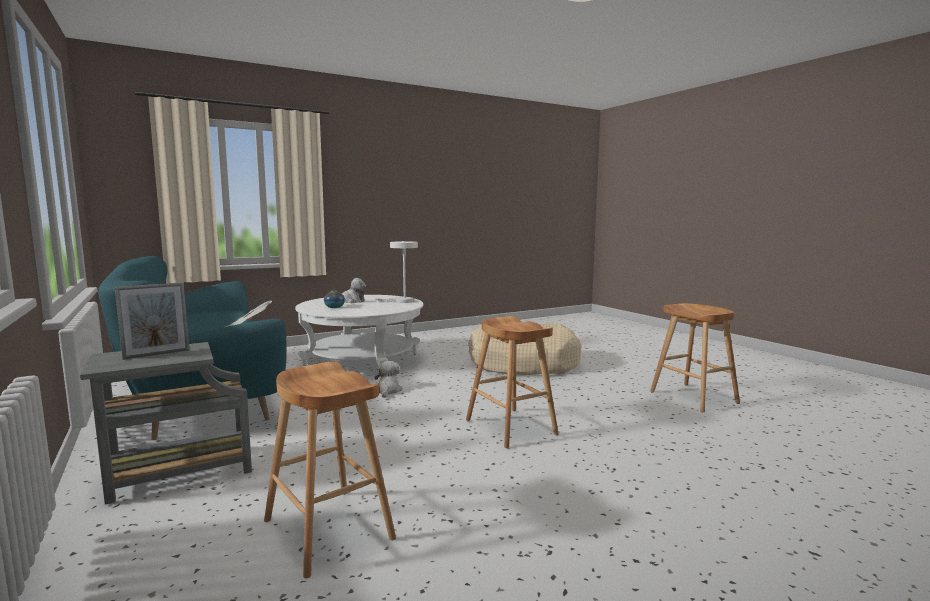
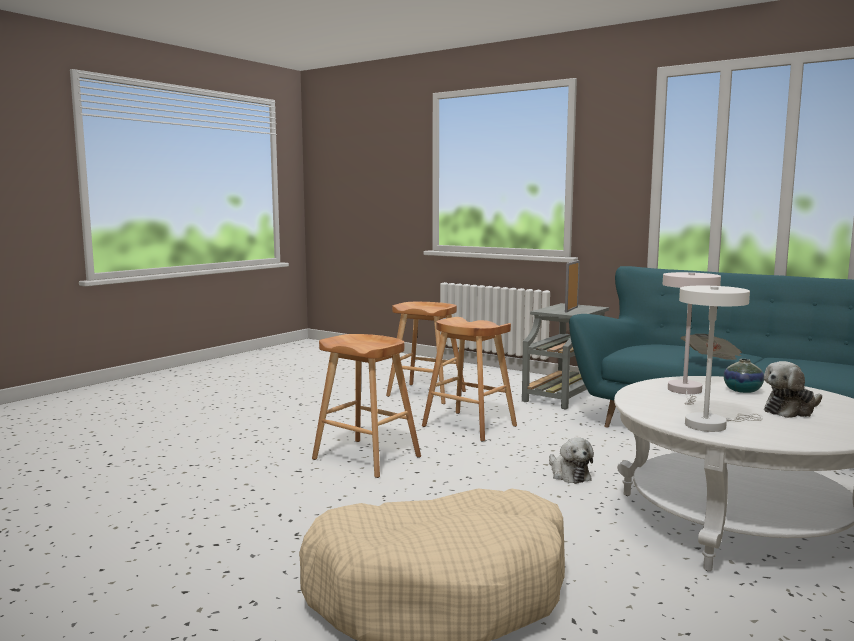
camera: 155 degrees right, 0 degrees up
brown stool [650,303,740,413] -> brown stool moved to [422,317,517,442]
none -> white table lamp [663,272,721,405]

